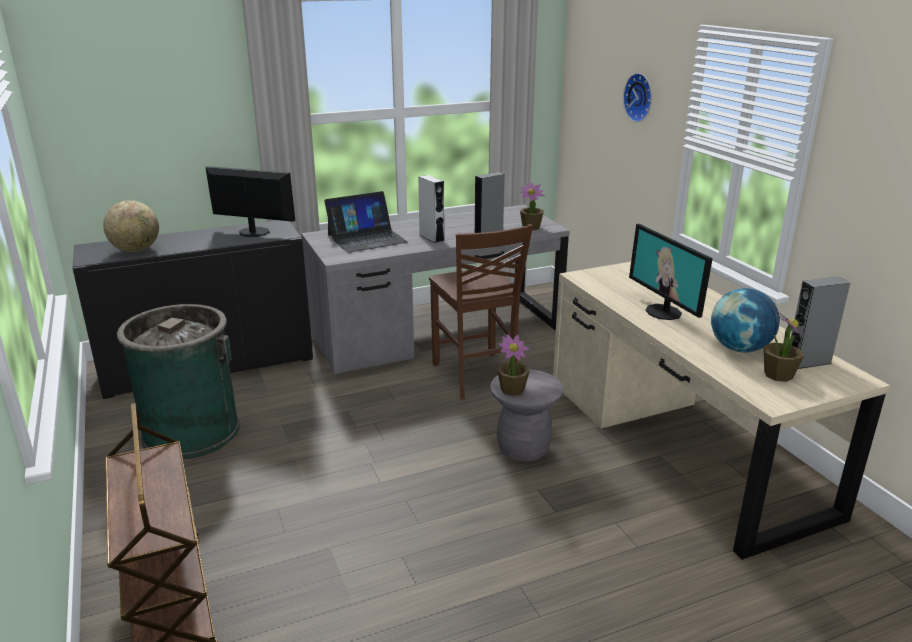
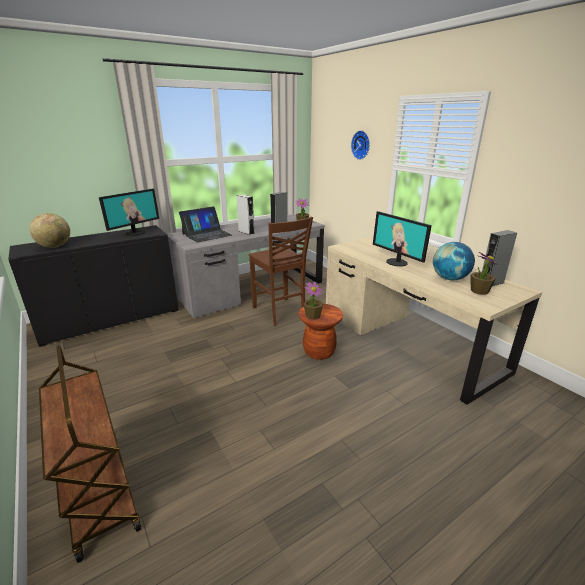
camera: 10 degrees left, 0 degrees up
green trash can [117,304,239,460] -> none
monitor [205,166,295,237] -> monitor turned 120 degrees clockwise [99,188,159,236]
grey stool [490,369,563,462] -> brown stool [299,304,343,360]

